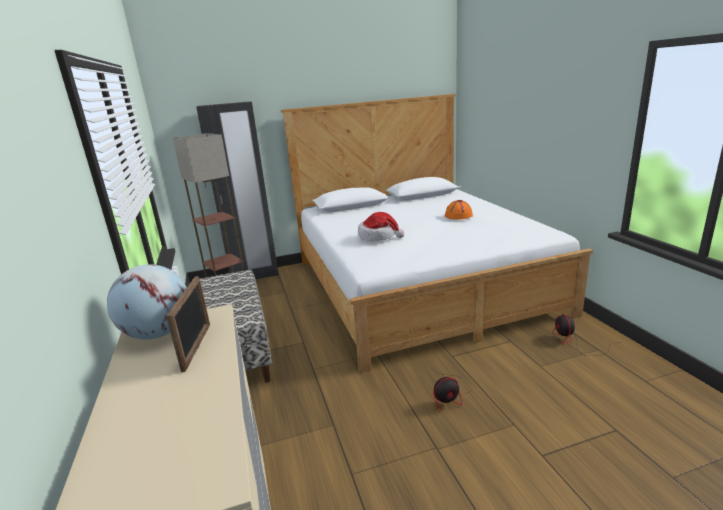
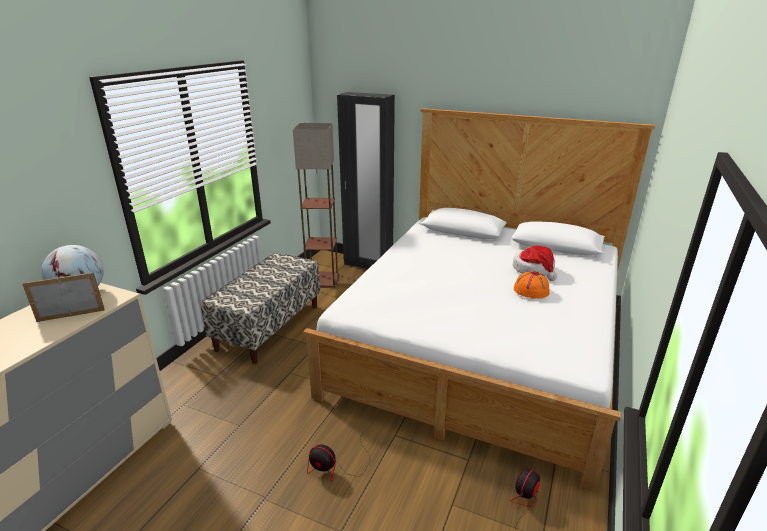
camera: 40 degrees right, 5 degrees up
picture frame [166,276,210,372] -> picture frame turned 150 degrees counterclockwise [22,272,105,322]
hat [358,212,404,241] -> hat moved to [513,246,557,281]

